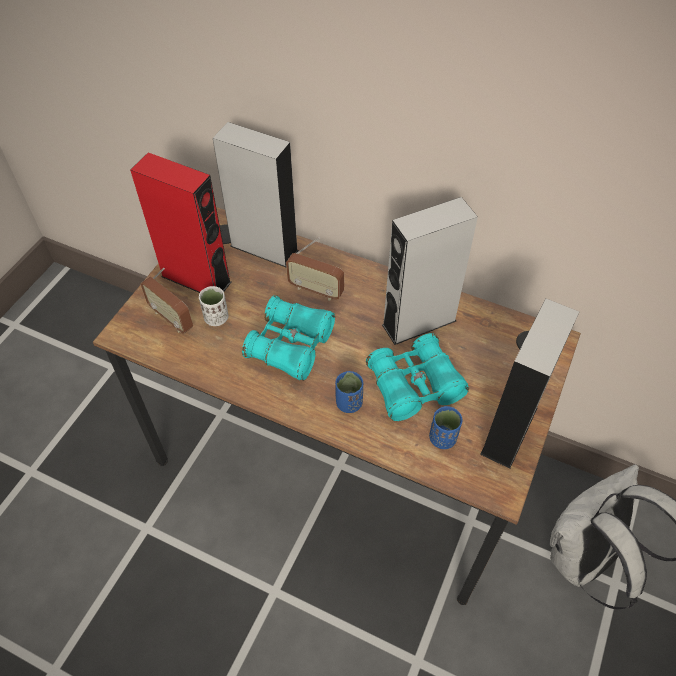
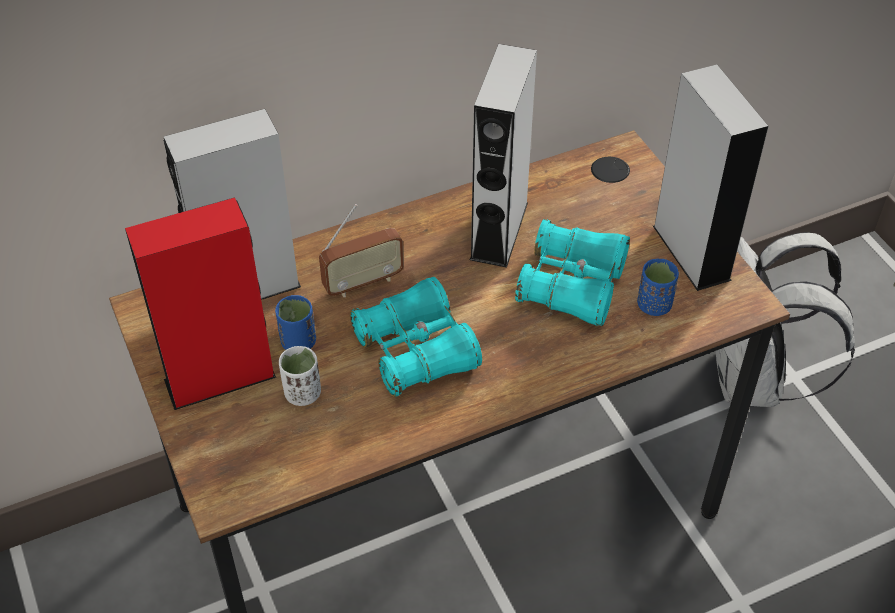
camera: 50 degrees left, 5 degrees down
radio [140,268,193,334] -> none
blue cup [335,371,363,413] -> blue cup moved to [275,295,316,350]

